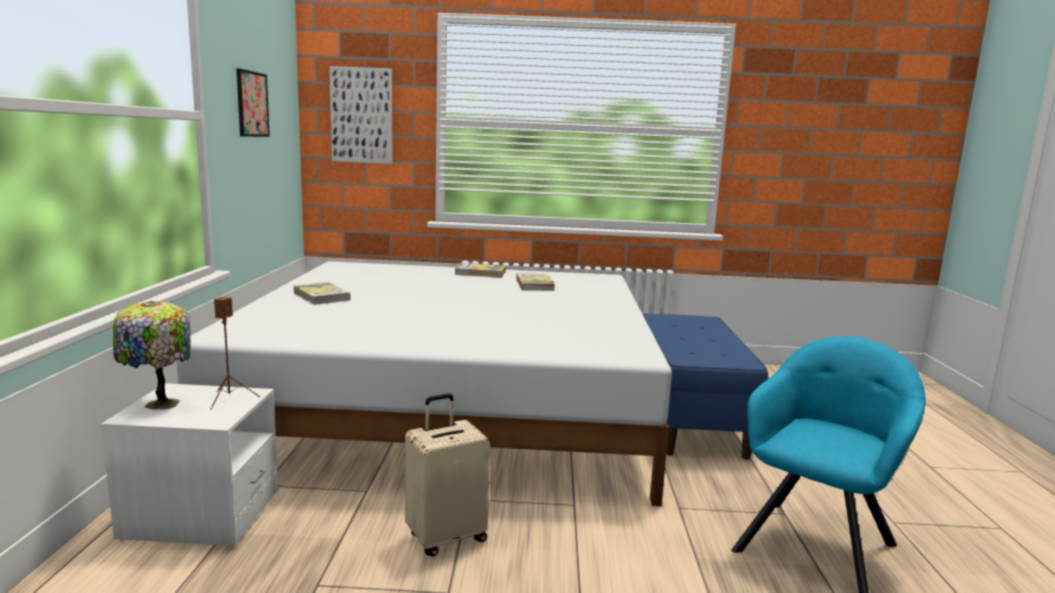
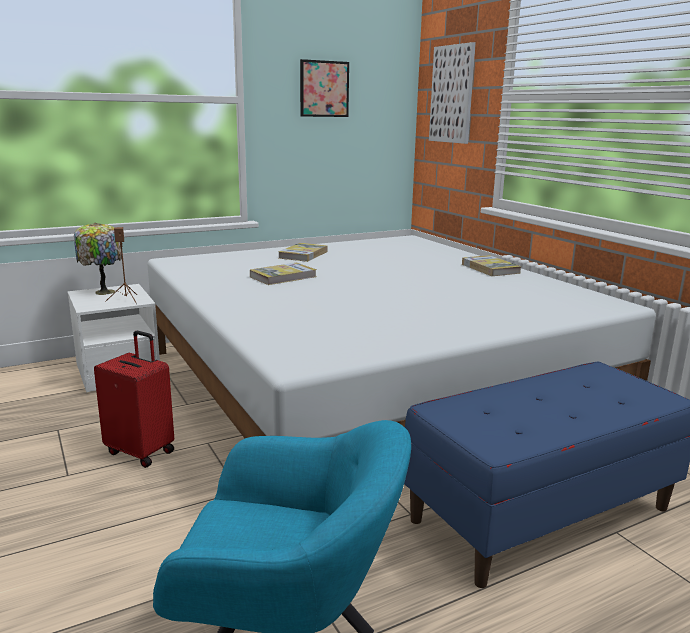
camera: 60 degrees right, 5 degrees up
beige suitcase [405,393,490,556] -> red suitcase [94,330,174,468]
book [516,273,555,291] -> book moved to [250,263,317,285]

